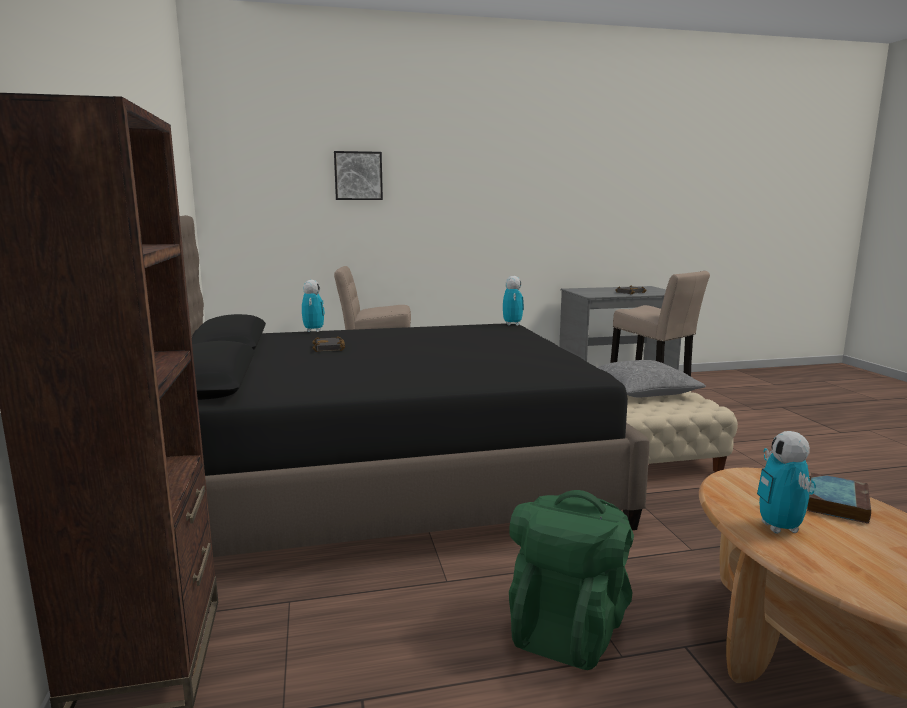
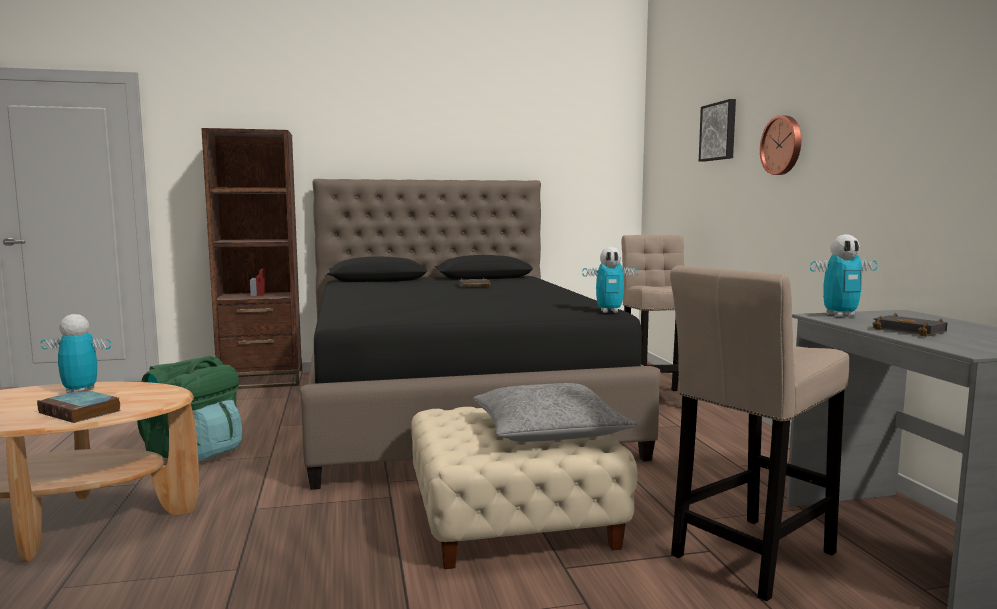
camera: 90 degrees right, 5 degrees down
toy robot [302,280,325,332] -> toy robot moved to [810,234,877,317]
none -> wall clock [760,115,801,175]

